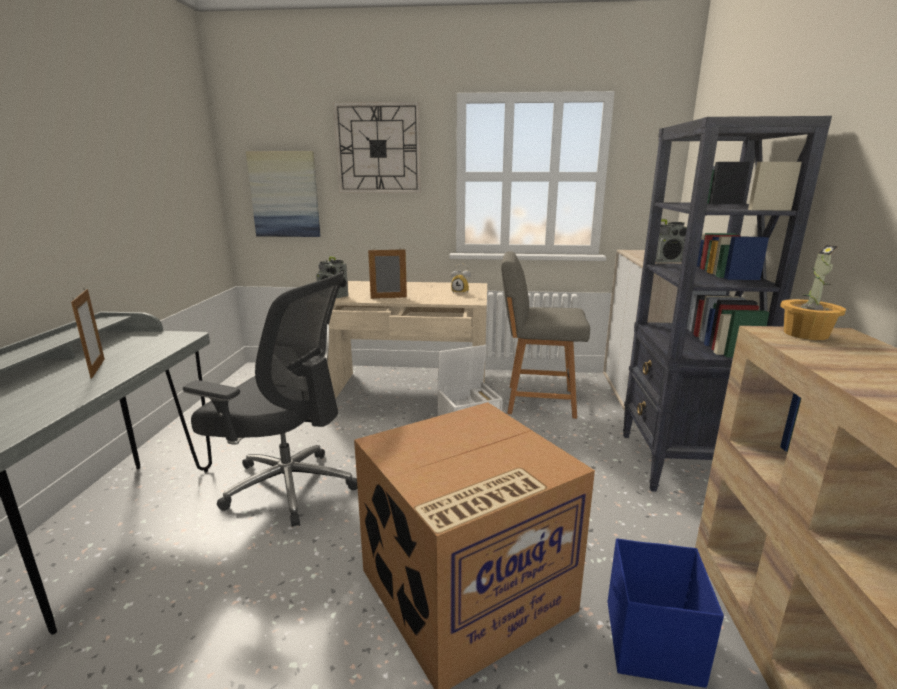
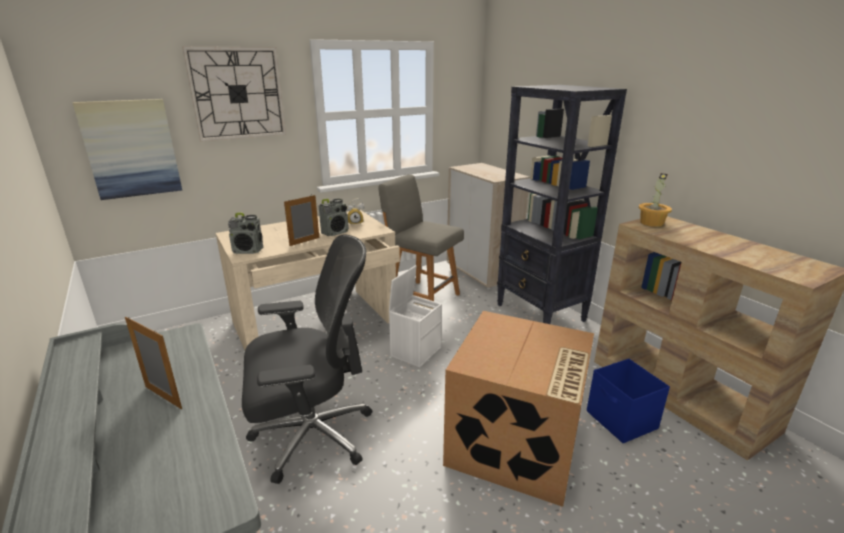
camera: 35 degrees left, 5 degrees up
grey chair [501,251,590,419] -> grey chair turned 60 degrees clockwise [378,174,464,301]
radio [656,219,687,263] -> radio moved to [319,199,349,236]

